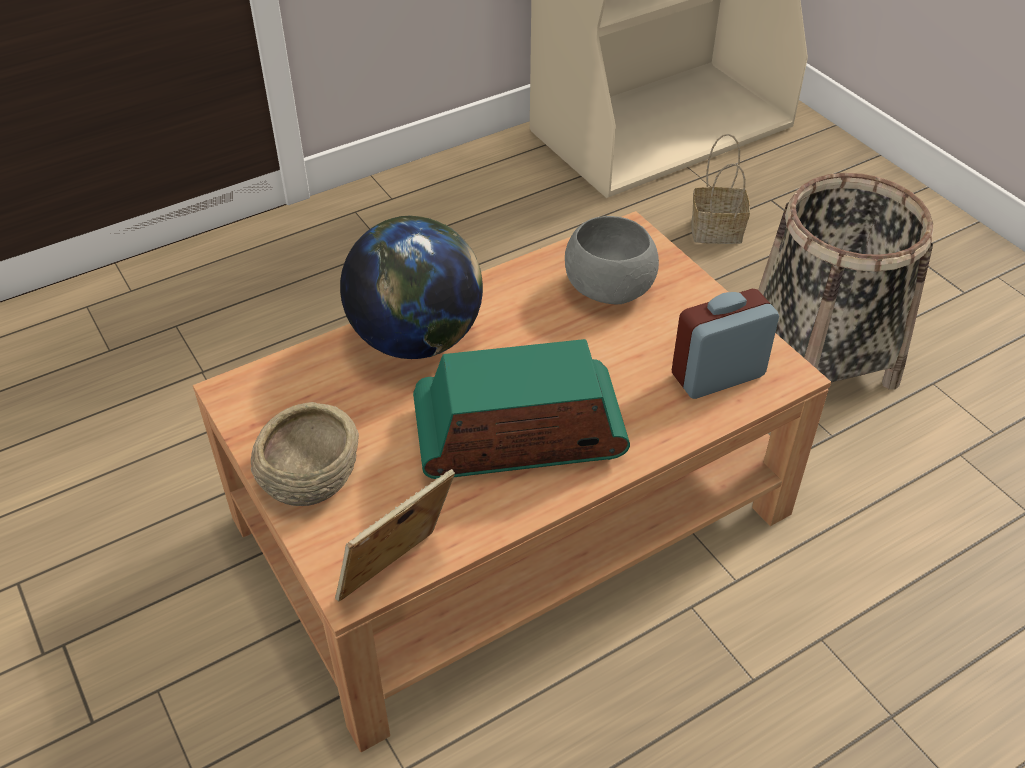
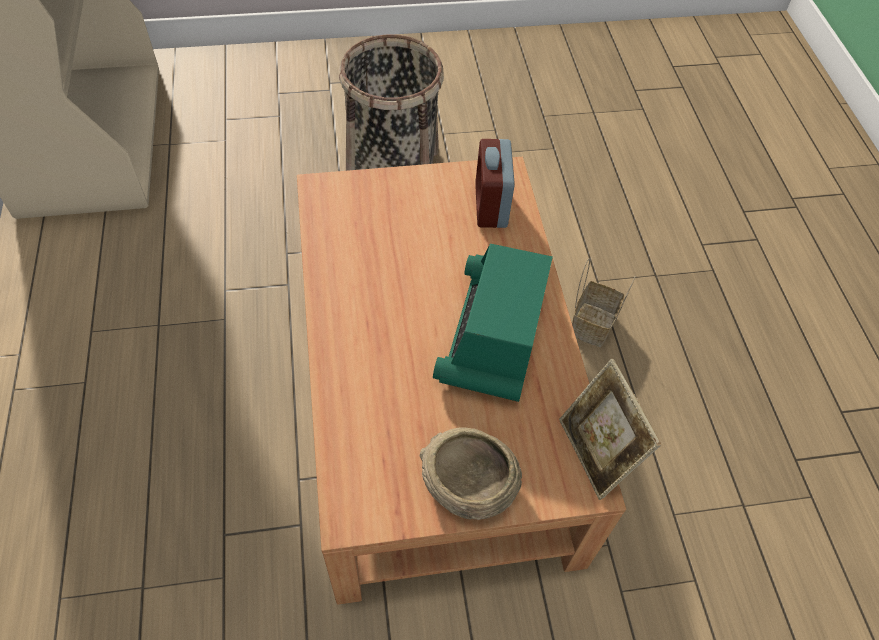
camera: 70 degrees left, 10 degrees up
globe [340,215,483,359] -> none
grey bowl [565,216,659,304] -> none
basket [691,134,750,244] -> basket moved to [572,258,636,347]

